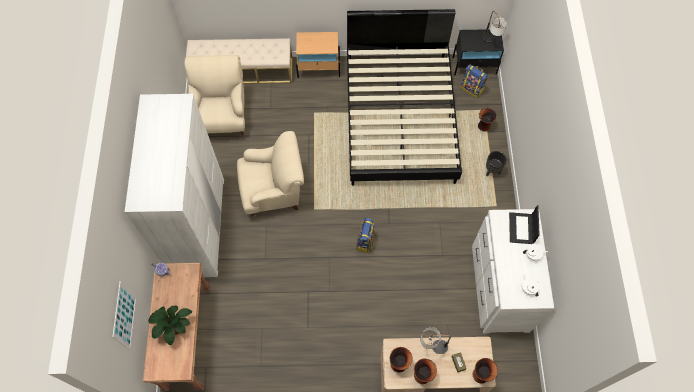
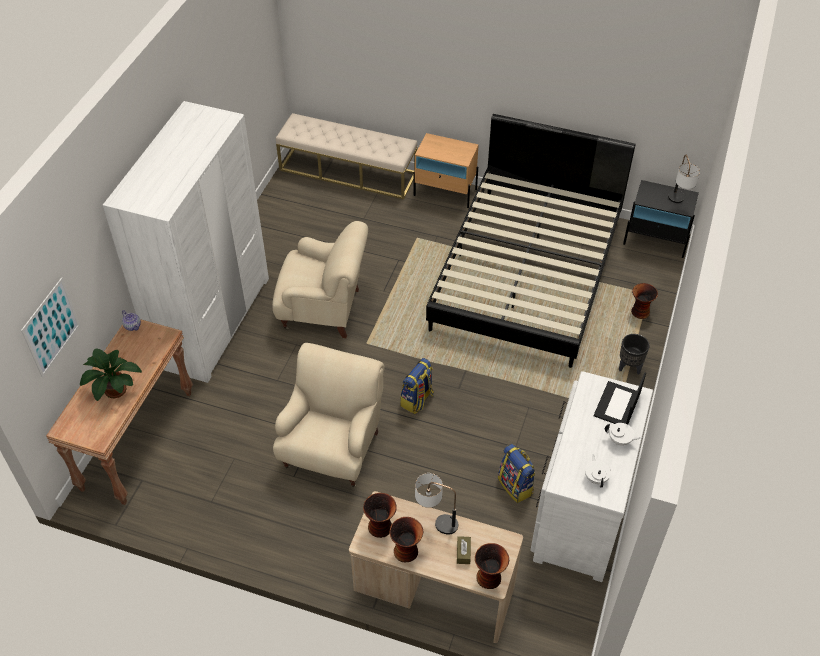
camera: 20 degrees right, 15 degrees down
beige armchair [184,55,245,135] -> beige armchair moved to [273,343,385,487]
backpack [461,65,488,98] -> backpack moved to [498,444,536,503]

